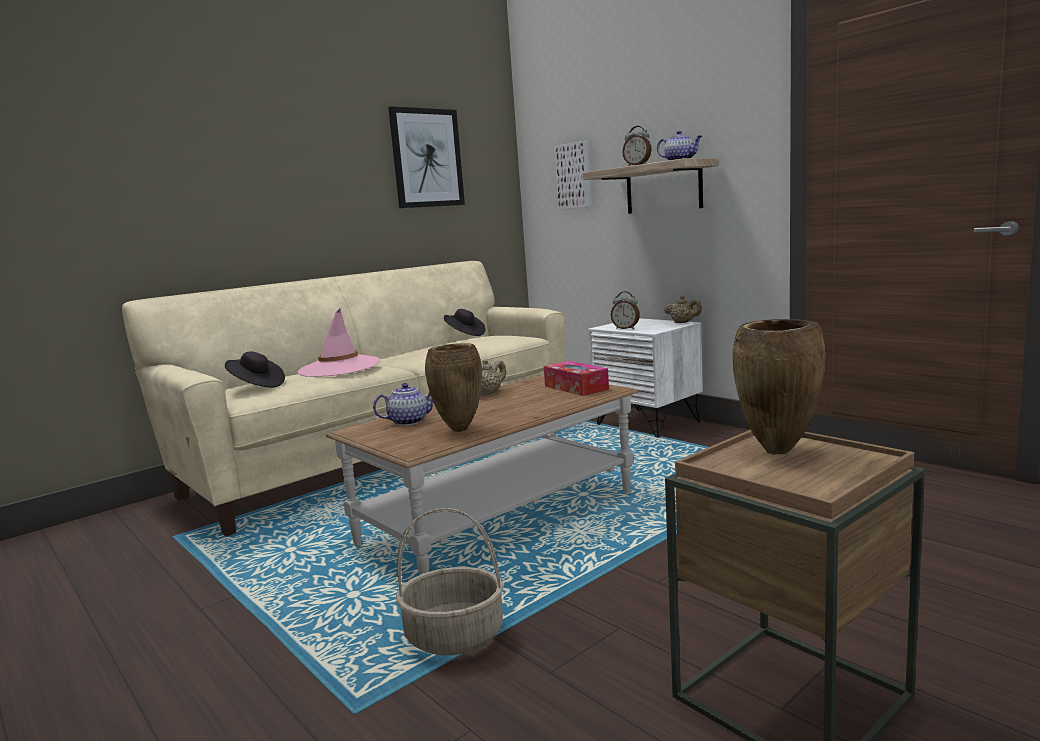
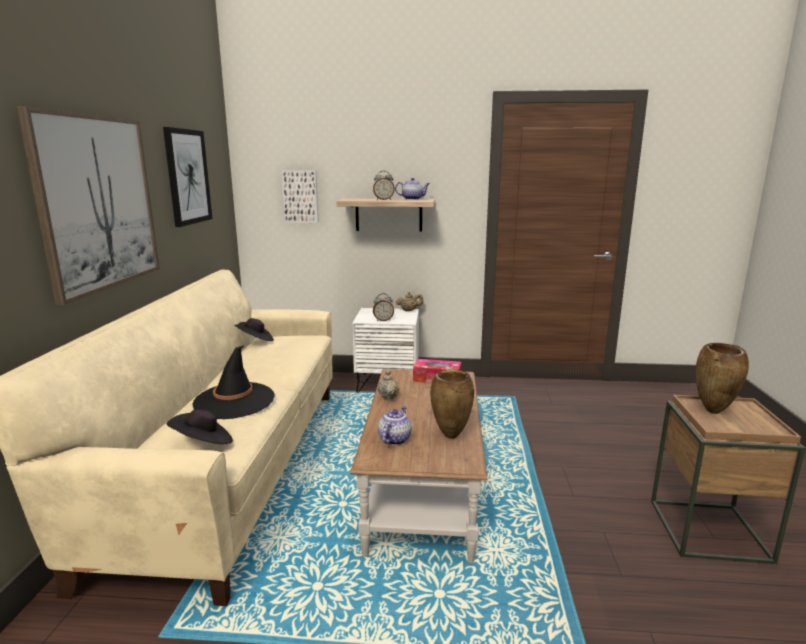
camera: 45 degrees left, 5 degrees up
pink hat [298,308,380,377] -> black hat [192,345,275,419]
basket [396,508,504,655] -> none
none -> picture [17,107,159,305]

